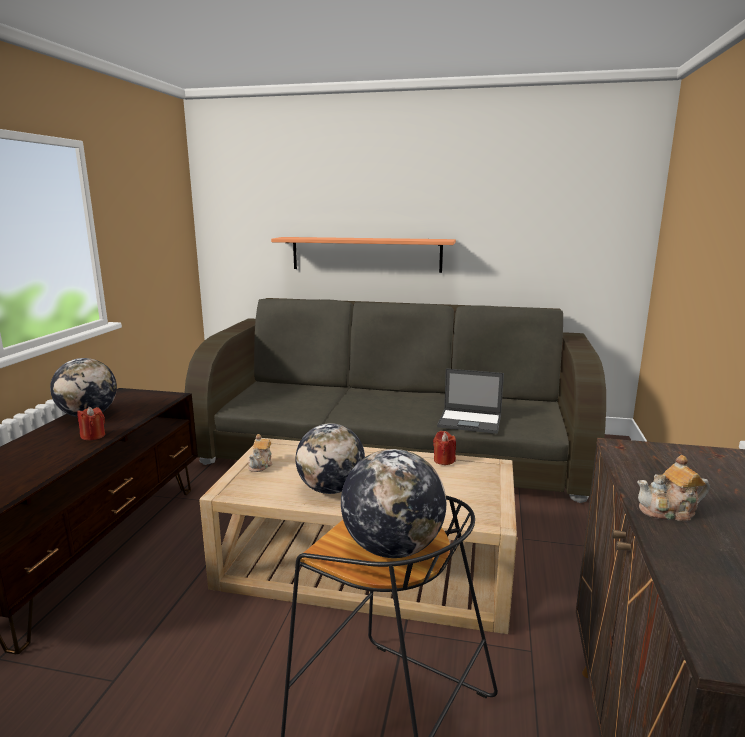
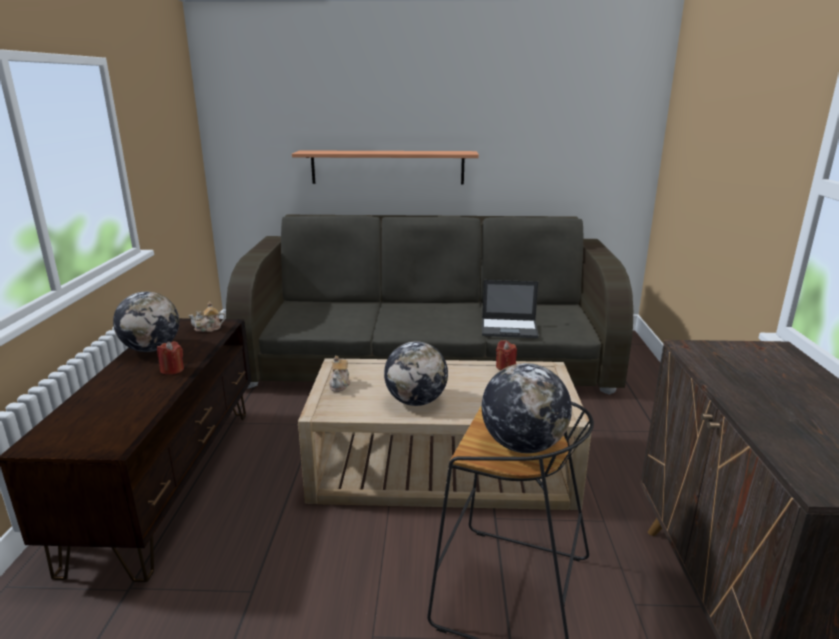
camera: 10 degrees left, 5 degrees up
teapot [637,455,710,522] -> teapot moved to [188,302,226,332]

